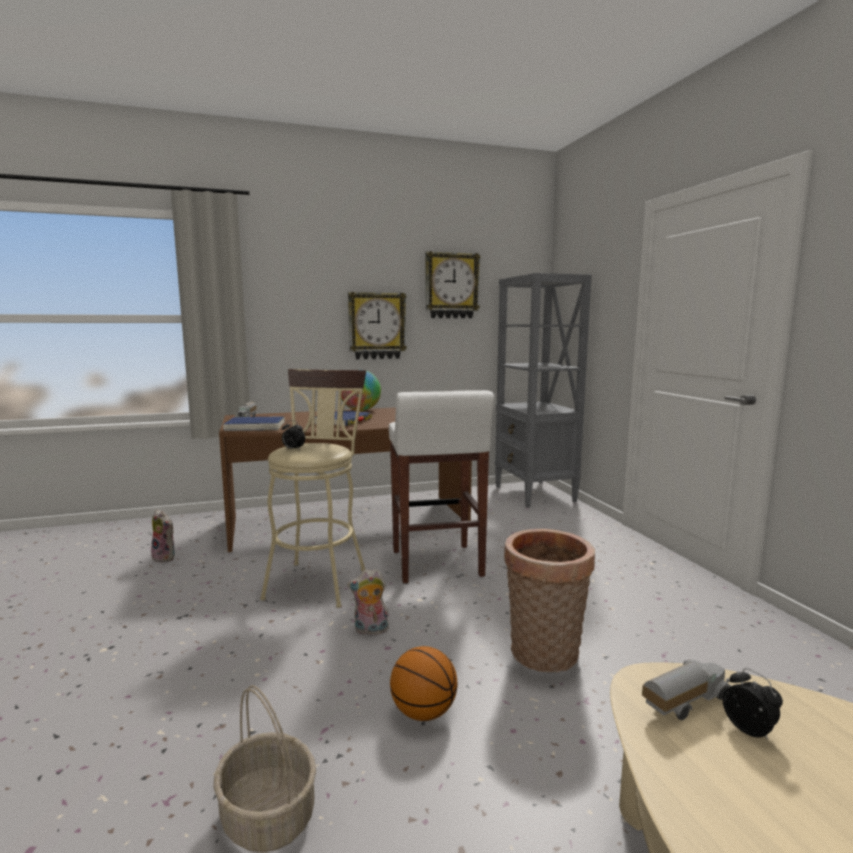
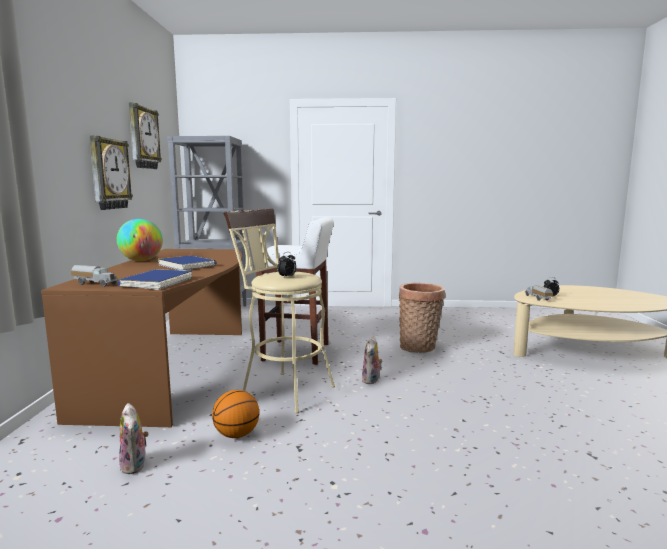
camera: 70 degrees left, 0 degrees up
plush toy [151,509,175,563] -> plush toy turned 105 degrees clockwise [119,403,149,474]
basket [213,685,316,853] -> none
basketball [390,646,458,721] -> basketball moved to [212,390,259,438]

